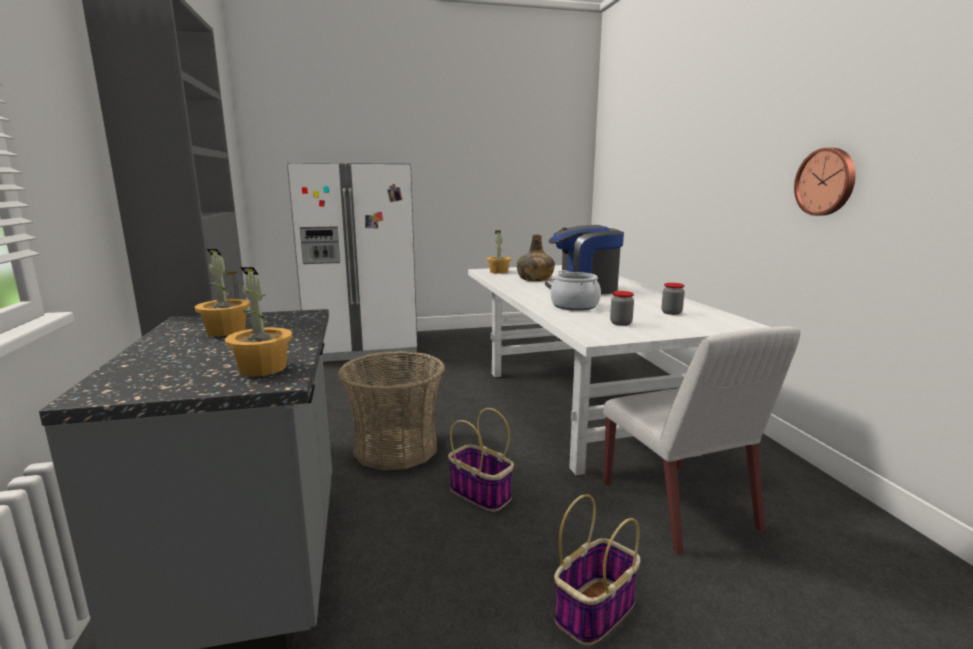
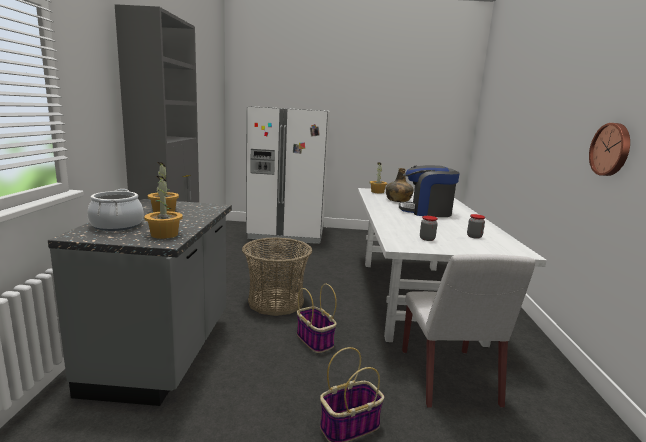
camera: 15 degrees right, 0 degrees up
cooking pot [550,270,601,311] -> cooking pot moved to [87,189,143,231]

